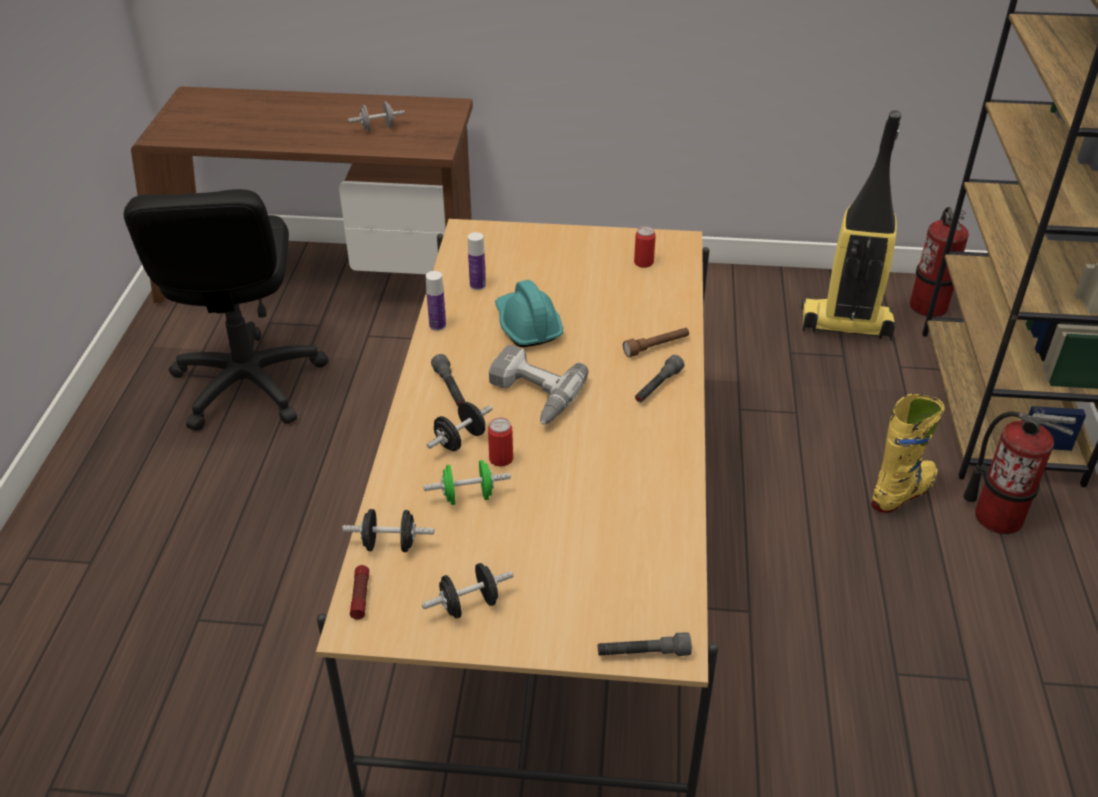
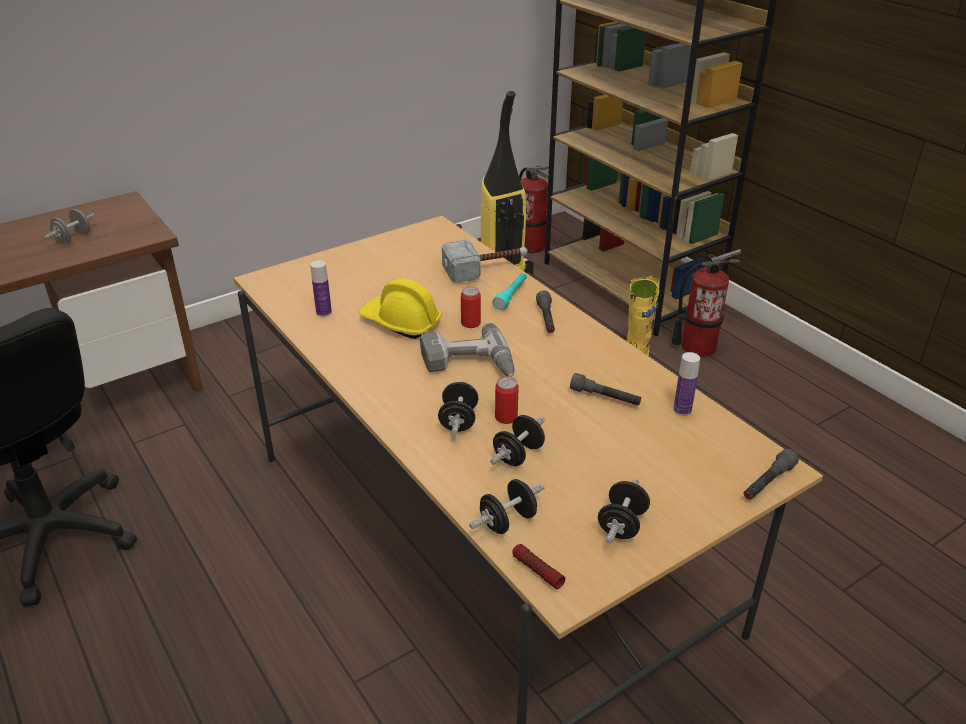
camera: 40 degrees left, 5 degrees down
green dumbbell [423,460,511,505] -> black dumbbell [490,415,545,466]
bottle [426,271,446,331] -> bottle moved to [673,352,700,416]
grey flashlight [431,354,465,406] -> grey flashlight moved to [570,373,641,405]
turquoise hard hat [495,280,563,347] -> yellow hard hat [359,278,442,339]
brown flashlight [623,328,689,357] -> turquoise flashlight [493,273,527,310]
can [634,226,656,268] -> can moved to [461,286,481,328]
none -> hammer [442,240,528,282]

